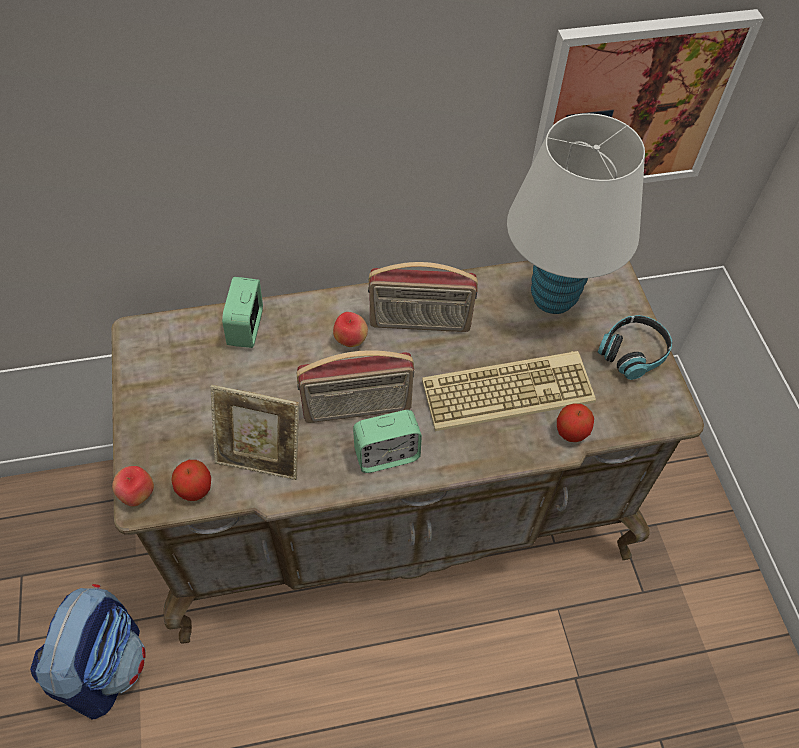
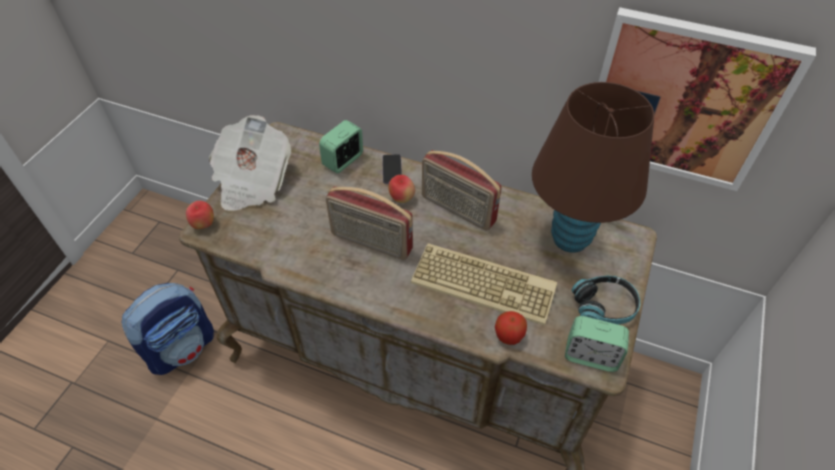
camera: 35 degrees right, 5 degrees down
apple [171,460,211,501] -> none
picture frame [210,385,299,480] -> none
alarm clock [353,410,422,473] -> alarm clock moved to [565,316,629,372]
white table lamp [507,113,645,314] -> brown table lamp [532,82,654,253]
none -> newspaper [209,115,291,211]
none -> phone [382,154,402,184]

